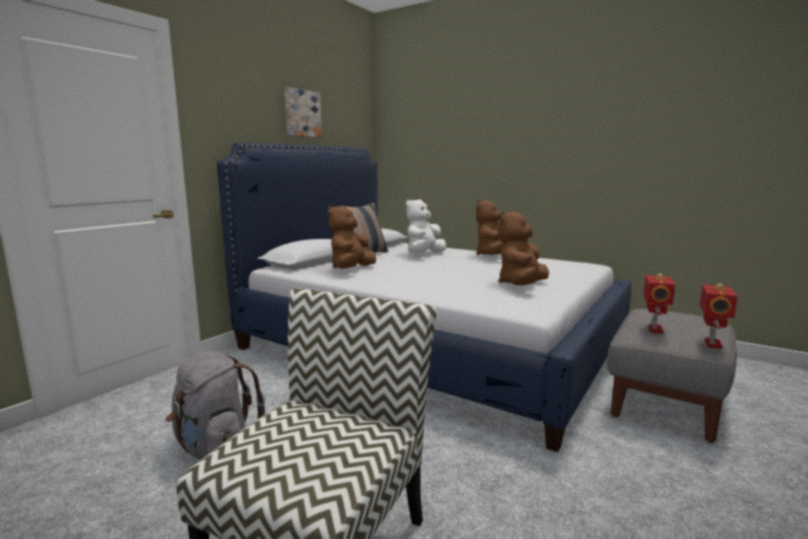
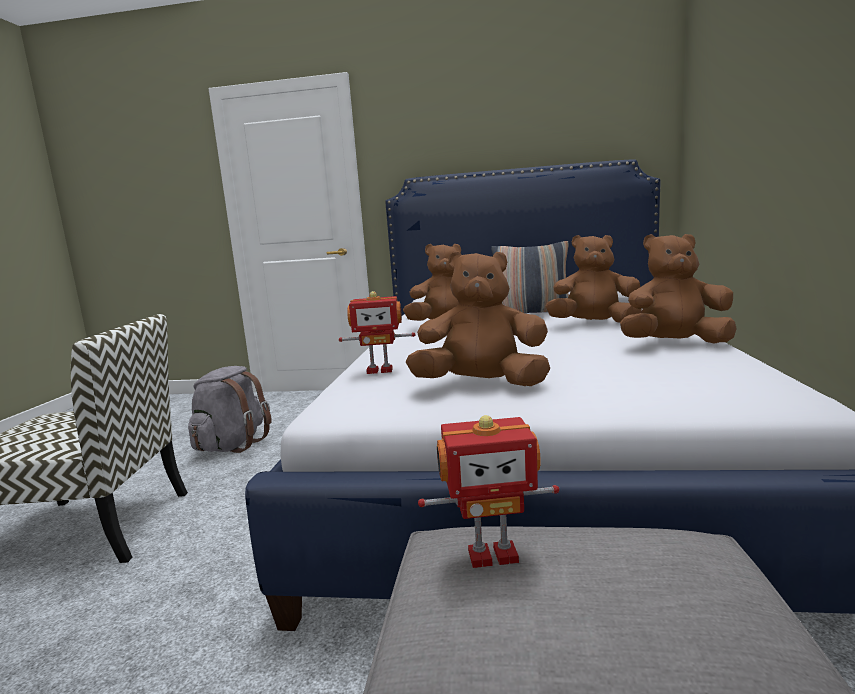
camera: 65 degrees right, 0 degrees up
picture [284,87,322,138] -> none
white plush toy [406,199,446,253] -> brown plush toy [546,235,642,323]
toy robot [700,283,738,349] -> toy robot moved to [339,291,415,374]

